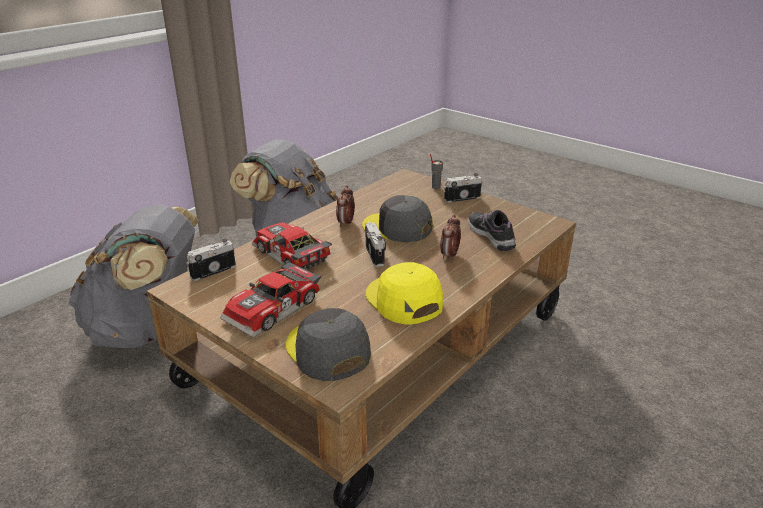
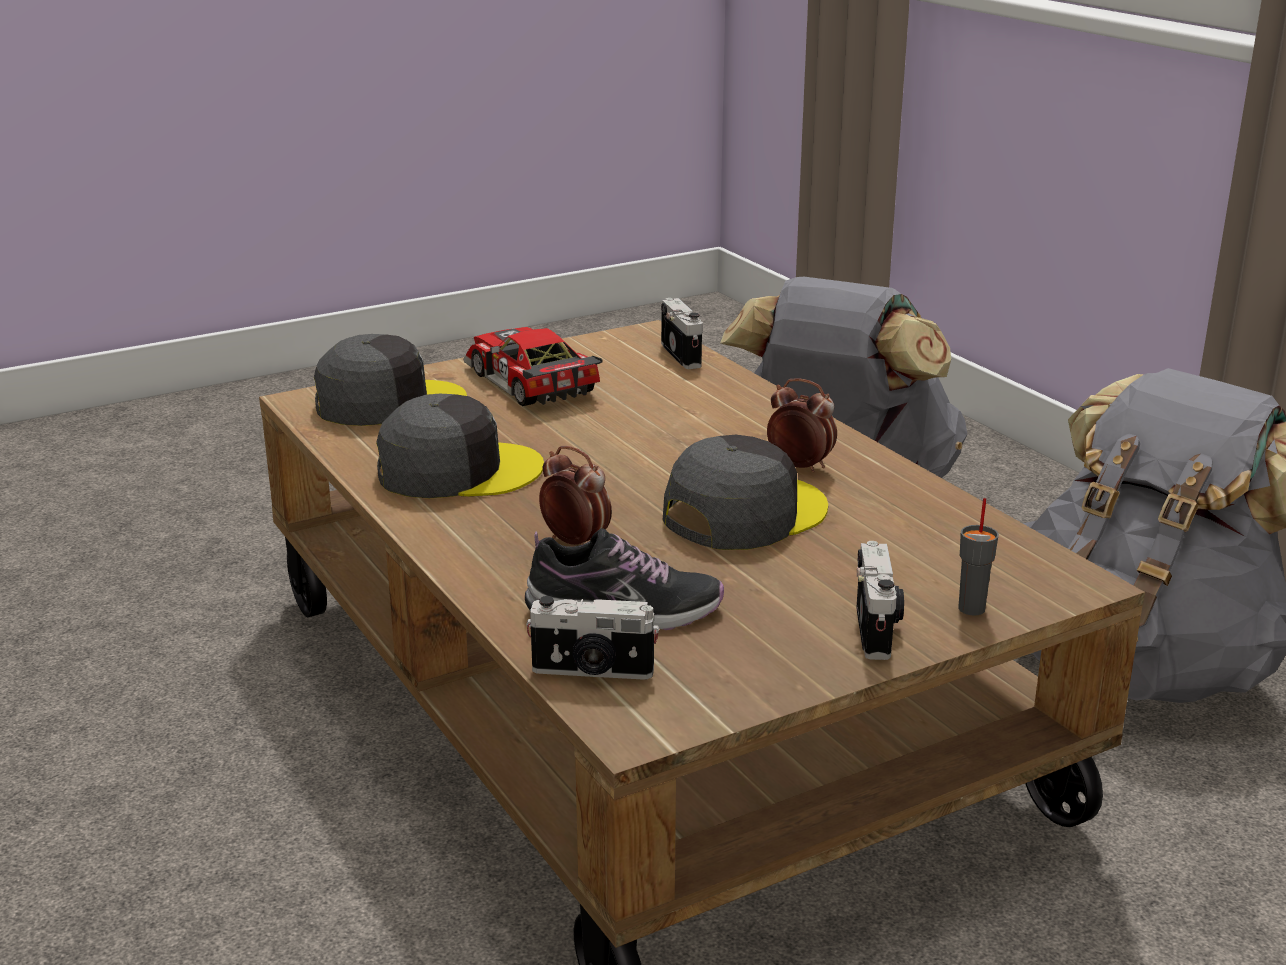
camera: 110 degrees right, 5 degrees down
toy car [252,222,332,269] -> none
camera [365,222,386,267] -> camera moved to [526,596,659,680]
yellow cap [366,262,443,325] -> grey cap [376,394,544,498]

